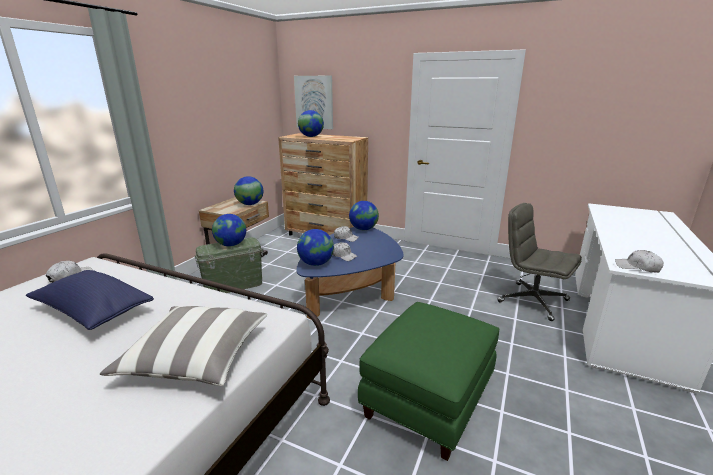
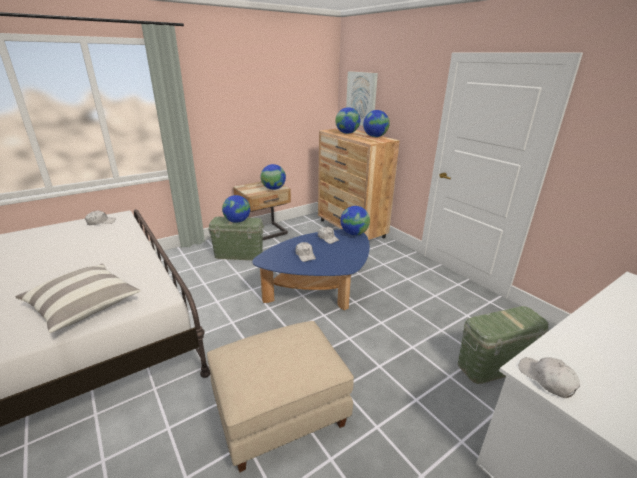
camera: 30 degrees right, 5 degrees up
blue pillow [26,270,154,330] -> none
globe [297,229,334,266] -> globe moved to [363,110,390,137]
green ottoman [358,302,500,461] -> beige ottoman [207,321,354,472]
grey office chair [498,203,582,321] -> green storage box [458,306,549,384]

